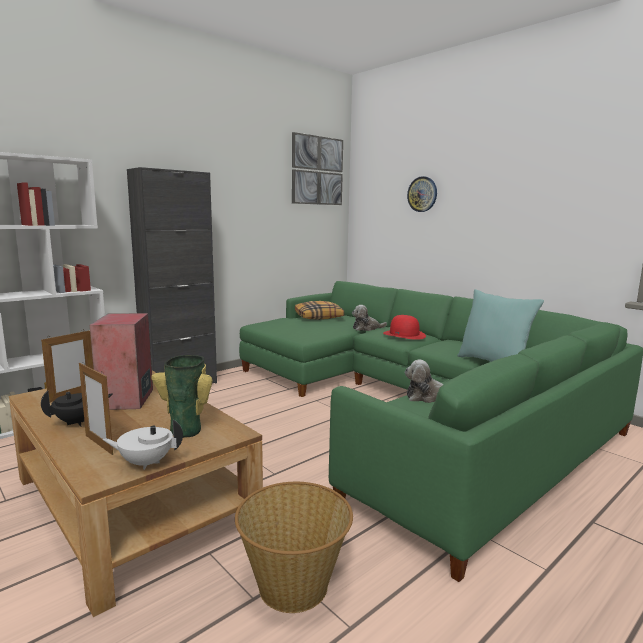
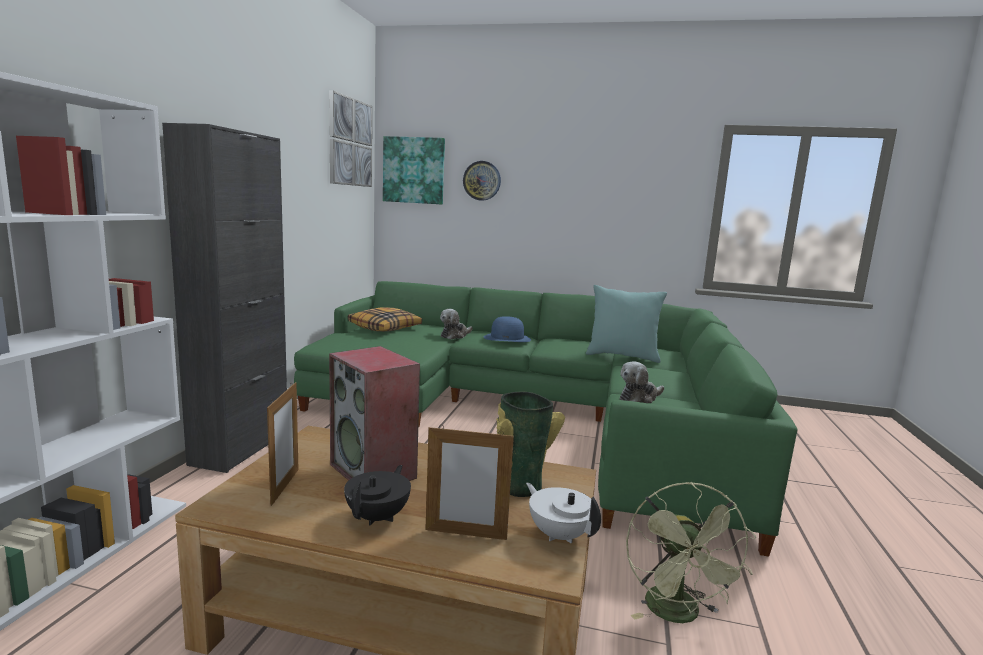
camera: 35 degrees left, 0 degrees up
white teapot [102,419,183,470] -> white teapot turned 90 degrees clockwise [526,483,601,543]
basket [235,482,353,613] -> green fan [626,482,756,623]
red hat [383,315,426,340] -> blue hat [484,316,531,342]
none -> picture [383,136,445,204]

